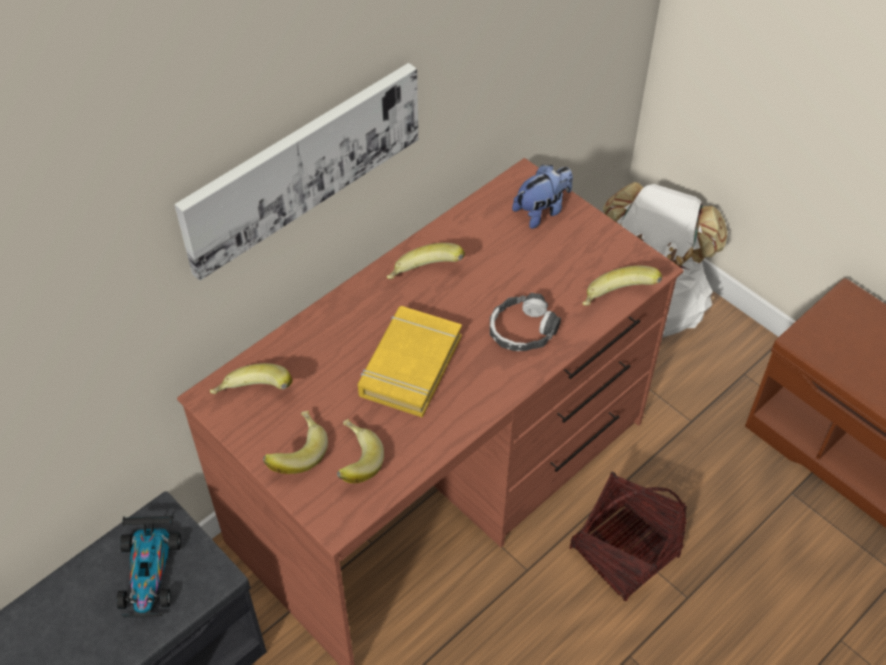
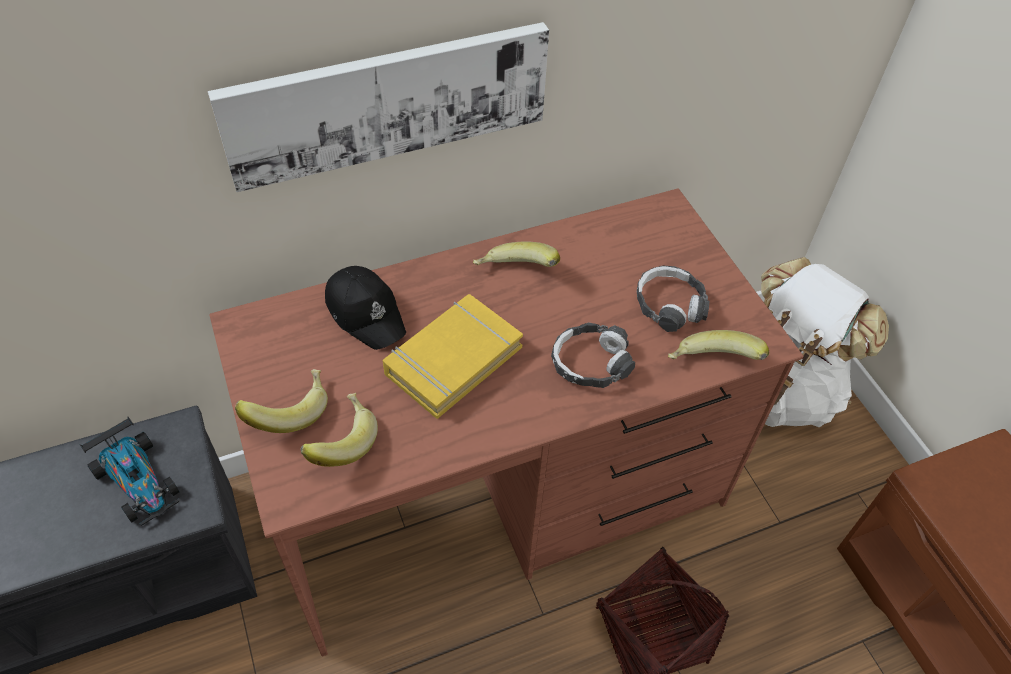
camera: 20 degrees right, 0 degrees up
toy car [116,514,181,618] -> toy car turned 60 degrees counterclockwise [80,417,180,526]
banana [210,363,293,394] -> none
plush toy [512,164,573,229] -> none
none -> black cap [325,266,406,350]
none -> headphones [637,266,709,332]

